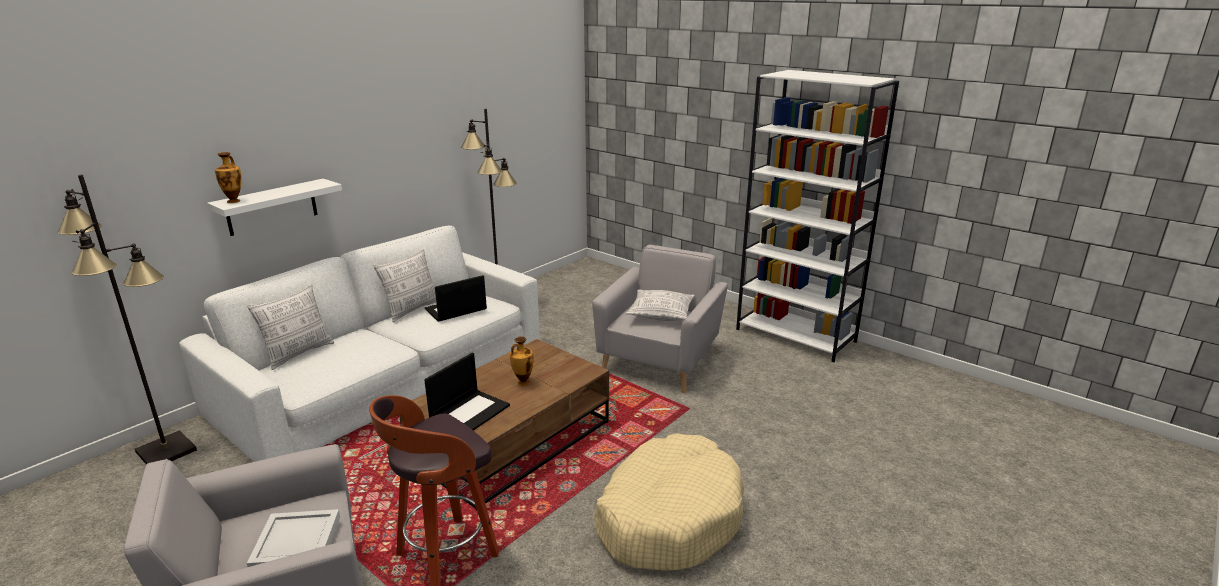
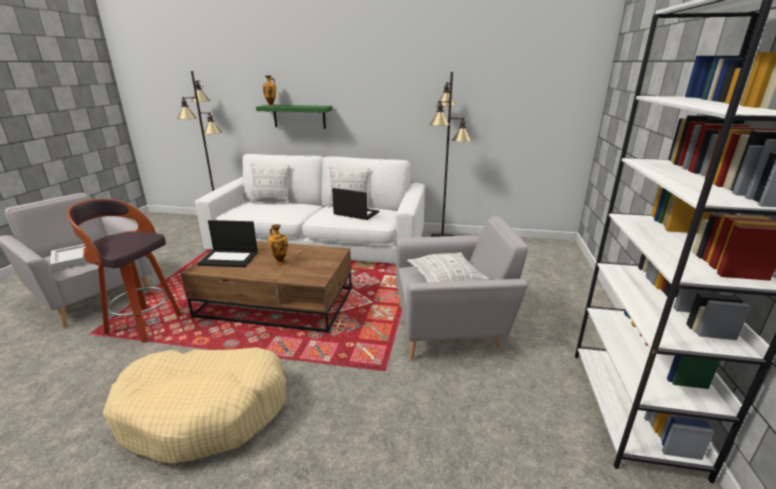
camera: 60 degrees right, 0 degrees up
white shelf [207,179,342,236] -> green shelf [256,105,333,129]

